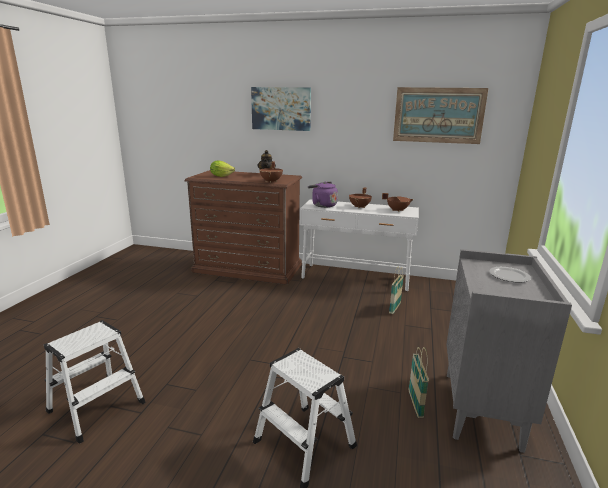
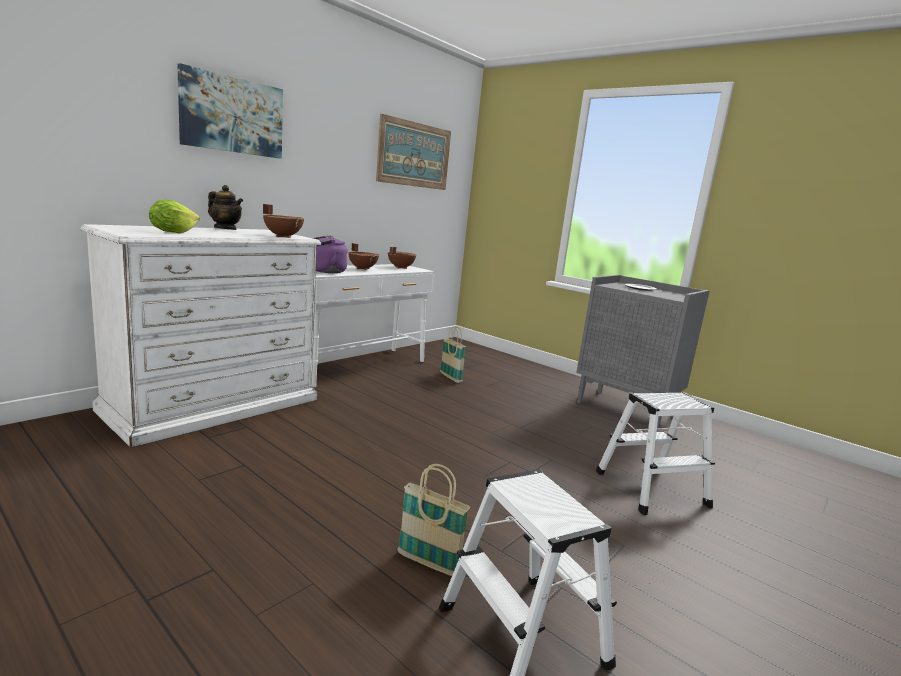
camera: 65 degrees left, 5 degrees down
brown dresser [184,170,302,285] -> white dresser [80,224,321,448]
basket [409,347,429,418] -> basket moved to [397,464,470,576]

